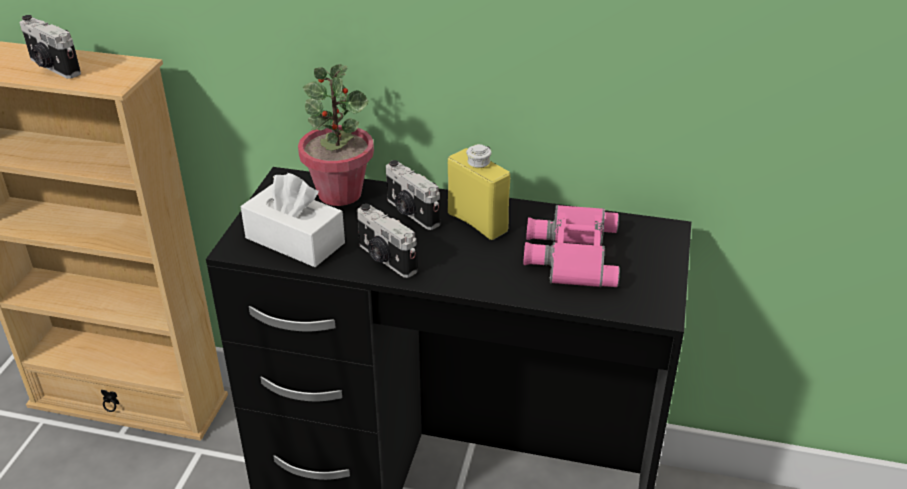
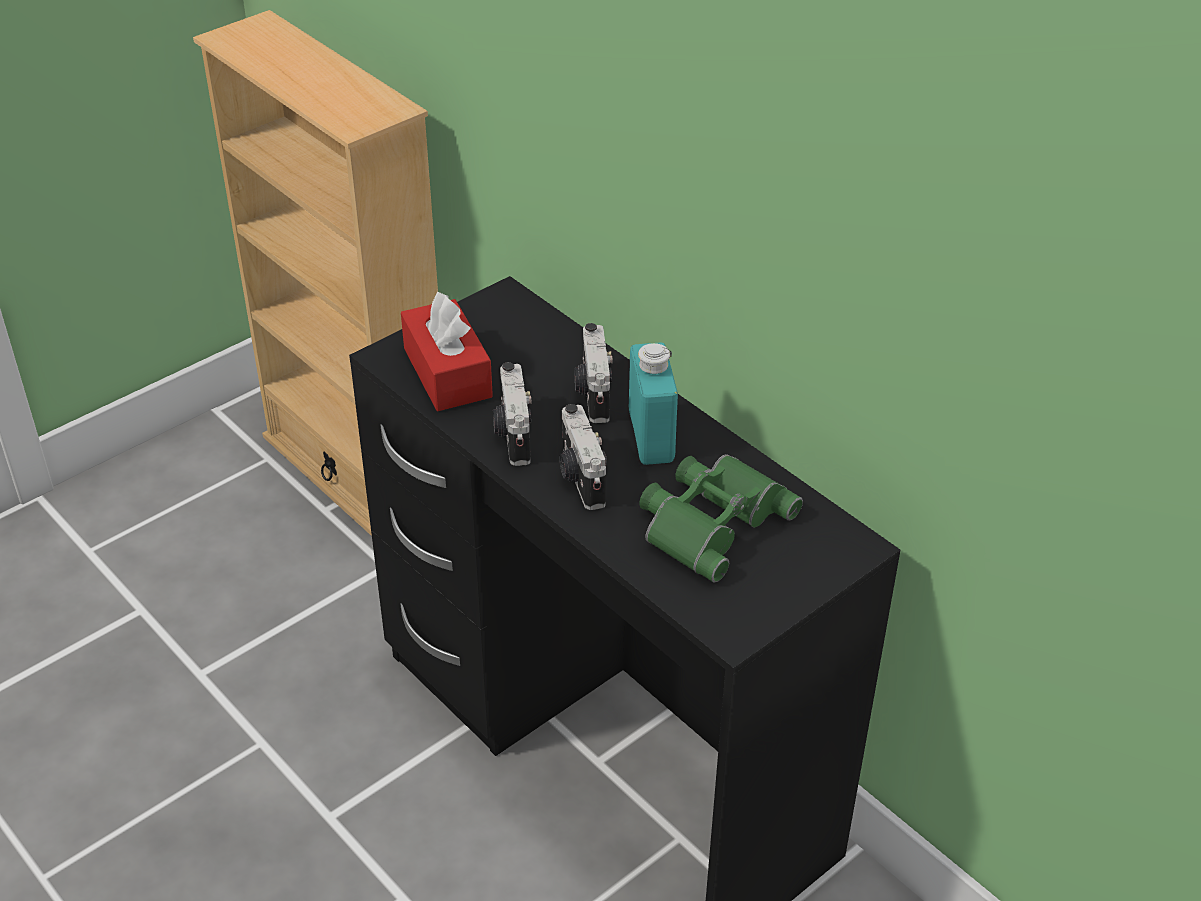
camera: 35 degrees right, 5 degrees up
camera [20,15,81,79] -> camera moved to [559,404,607,510]
white tissue box [241,173,345,267] -> red tissue box [401,292,493,411]
potted plant [298,64,374,206] -> none
yellow bottle [448,144,510,240] -> turquoise bottle [629,343,678,465]
pink binoculars [523,205,620,287] -> green binoculars [639,454,803,583]

